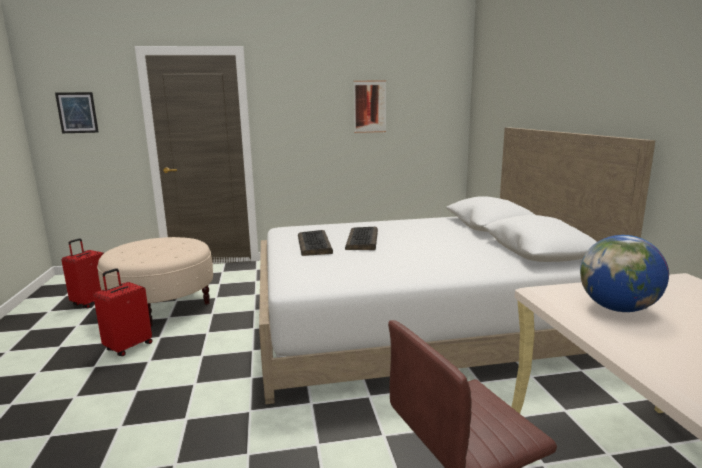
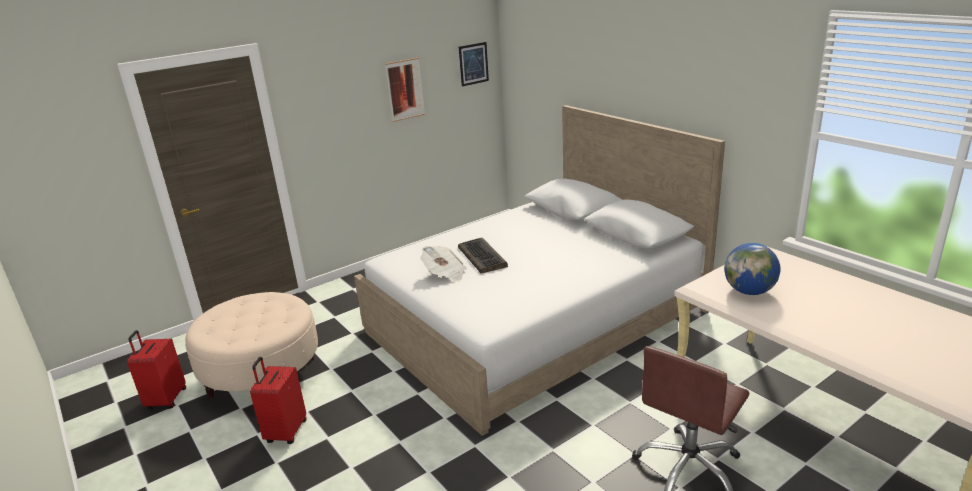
camera: 25 degrees left, 10 degrees up
picture [55,92,99,133] -> picture moved to [459,42,489,87]
keyboard [298,230,333,256] -> newspaper [420,246,467,282]

